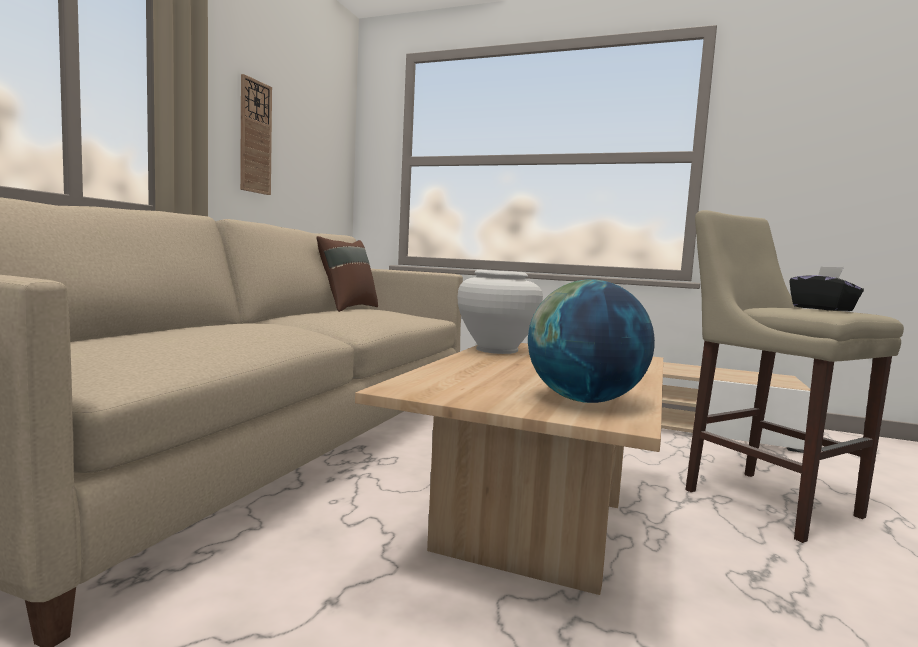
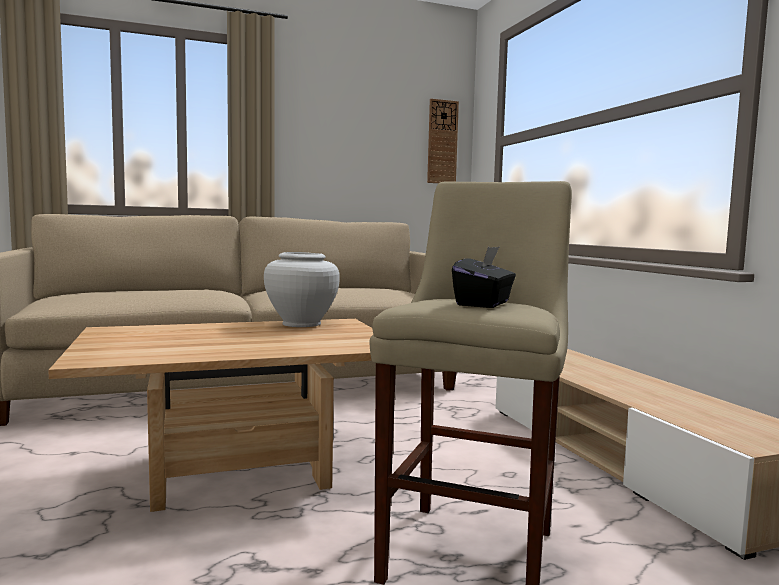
camera: 50 degrees right, 0 degrees up
wall clock [240,74,272,195] -> wall clock moved to [427,99,459,183]
brown pillow [316,236,378,312] -> none
globe [528,279,655,403] -> none

